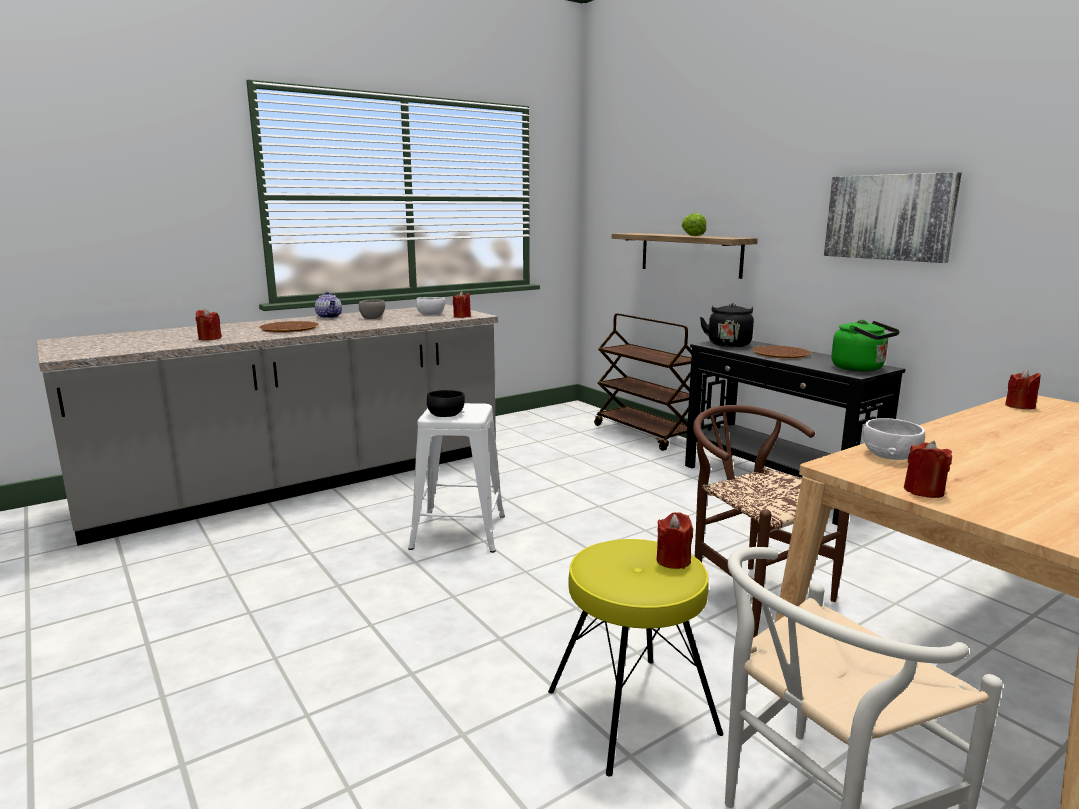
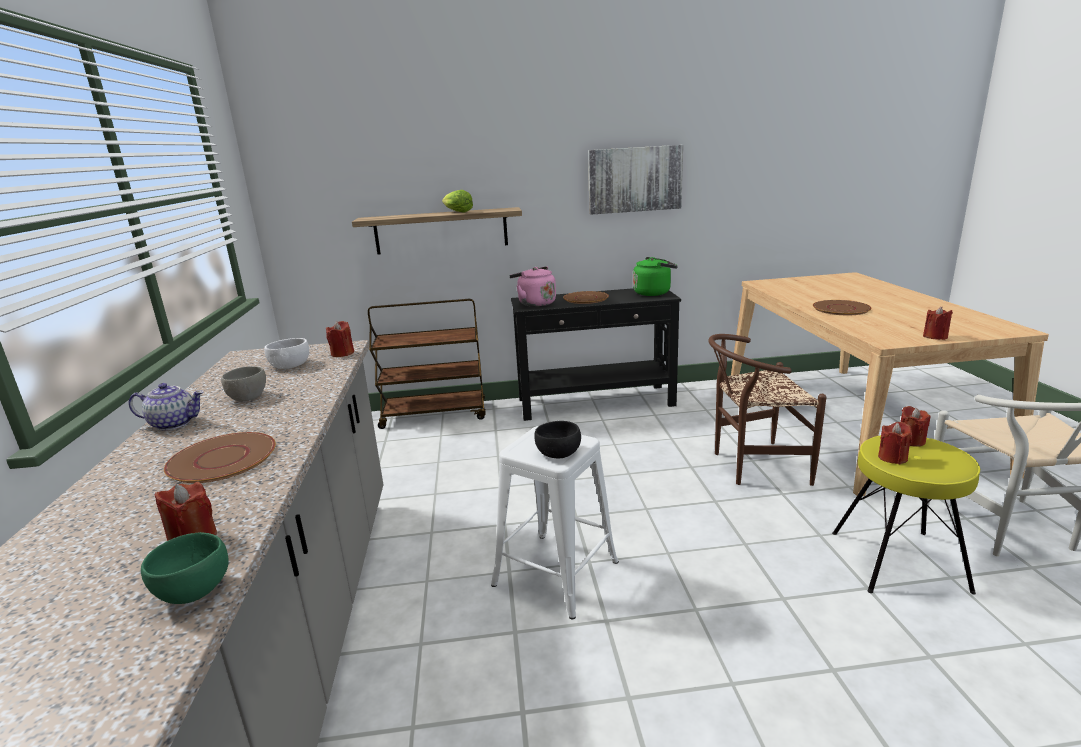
camera: 60 degrees left, 5 degrees up
black kettle [700,303,754,347] -> pink kettle [509,266,556,307]
white bowl [863,418,925,460] -> none
red candle [1005,369,1041,409] -> red candle moved to [878,422,912,464]
none -> green bowl [141,532,229,604]
none -> brown plate [813,300,872,315]

